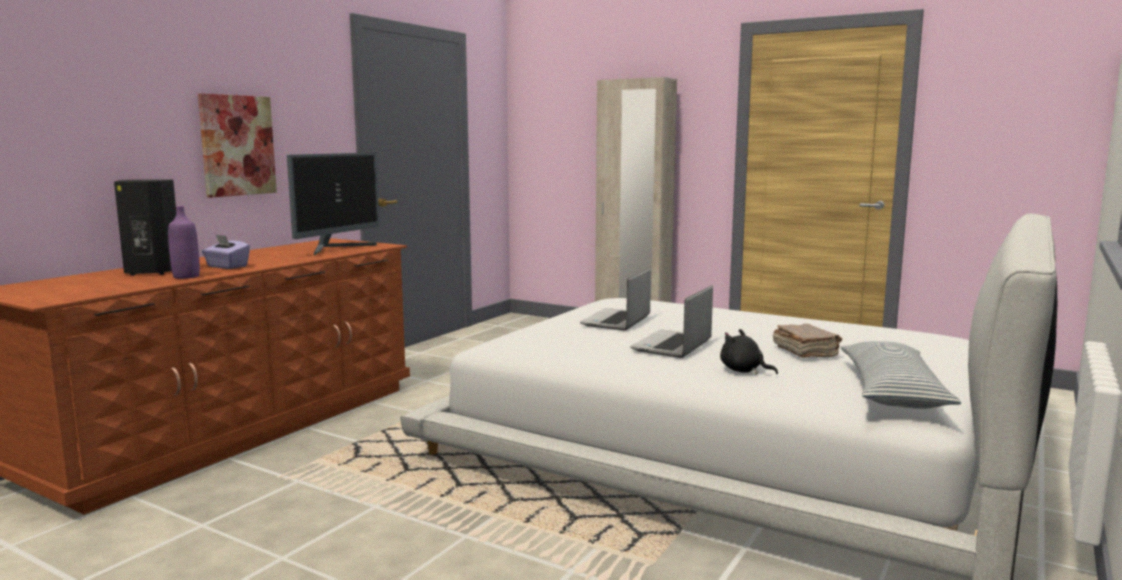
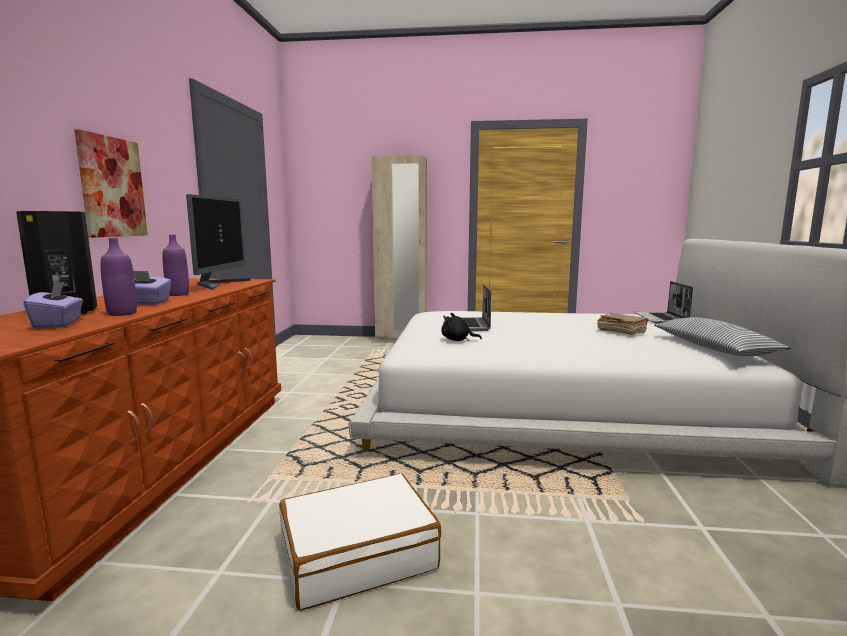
camera: 25 degrees left, 0 degrees up
laptop [630,285,713,358] -> laptop moved to [634,281,693,324]
black plush toy [720,329,778,374] -> black plush toy moved to [441,313,482,341]
none -> purple tissue box [23,282,83,329]
none -> purple bottle [162,235,189,296]
none -> white suitcase [279,473,441,611]

